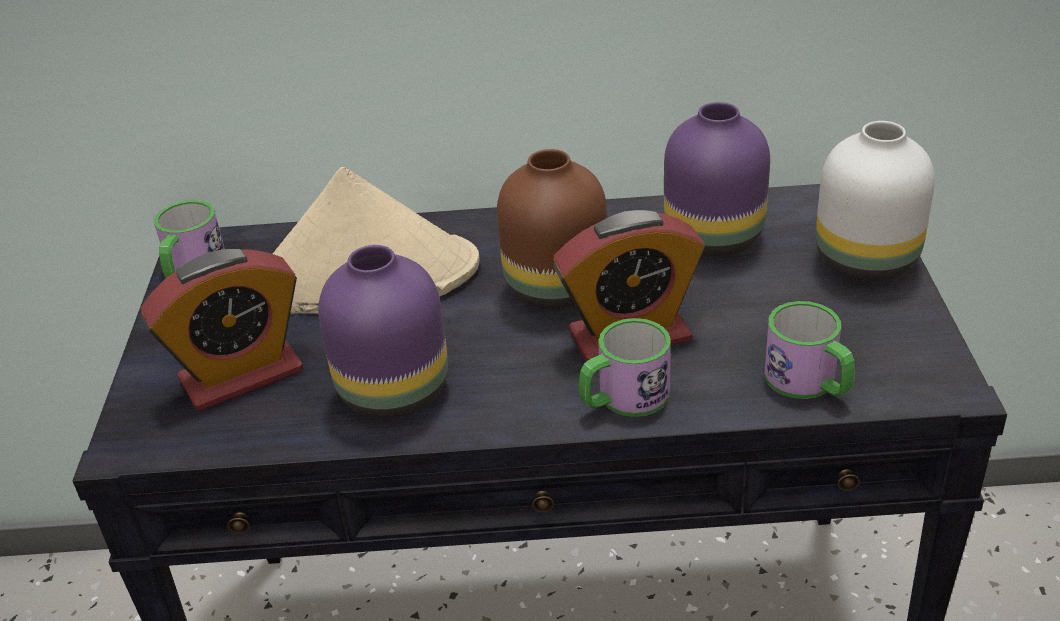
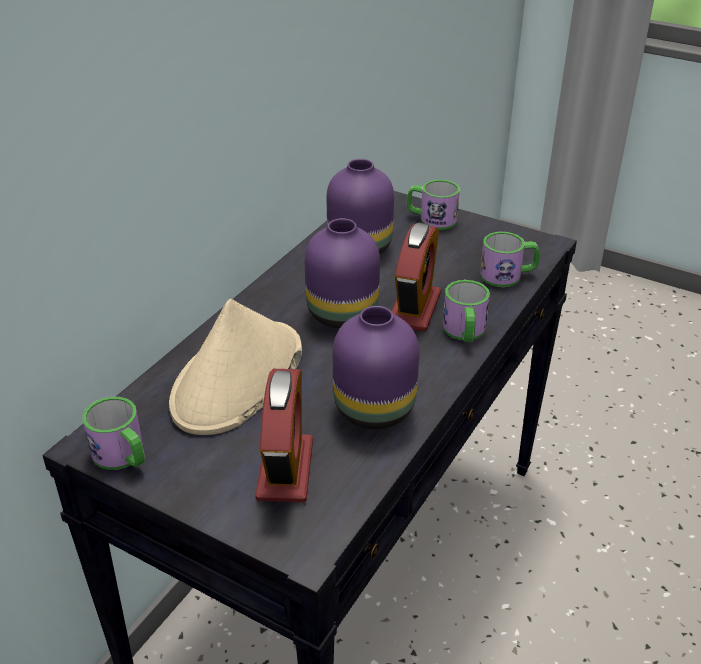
camera: 60 degrees left, 0 degrees up
brown vase [497,149,607,309] -> purple vase [305,218,380,328]
white vase [816,121,935,281] -> mug [407,180,460,230]

